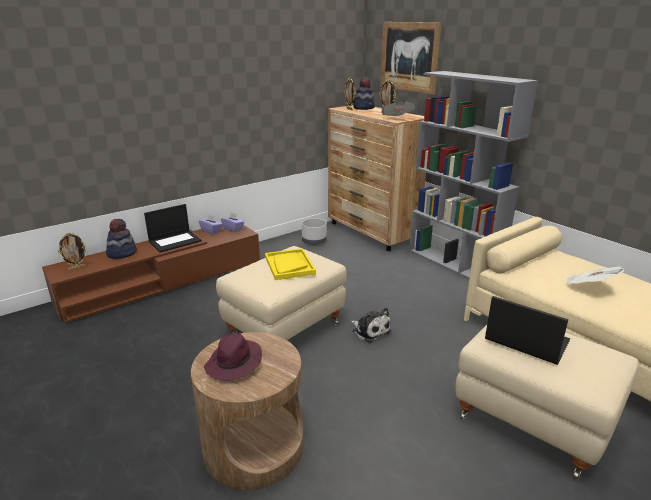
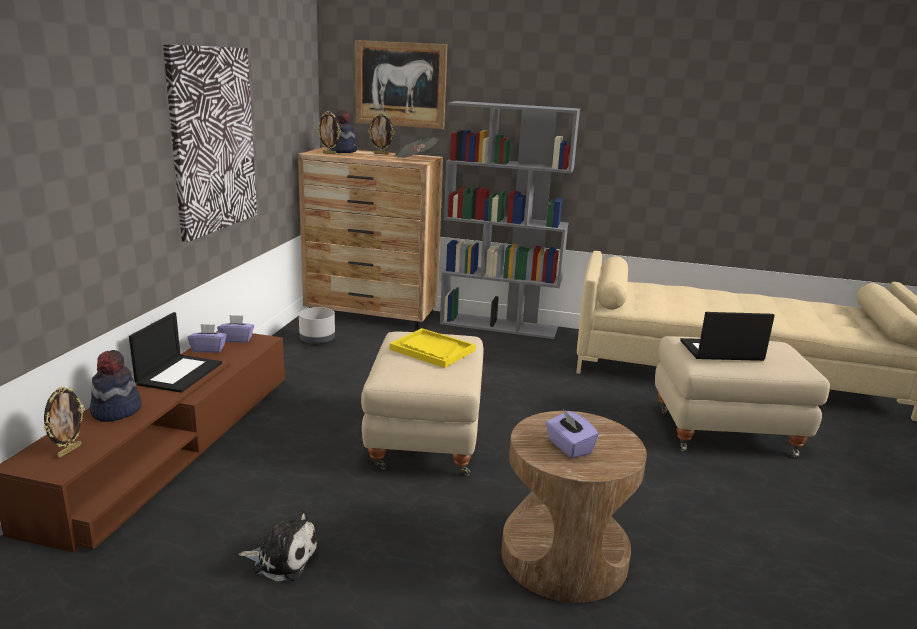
camera: 40 degrees left, 5 degrees down
purple hat [204,334,262,381] -> purple tissue box [546,409,599,458]
plush toy [351,308,391,343] -> plush toy moved to [239,508,319,581]
newspaper [566,266,625,284] -> none
none -> picture [163,44,257,242]

